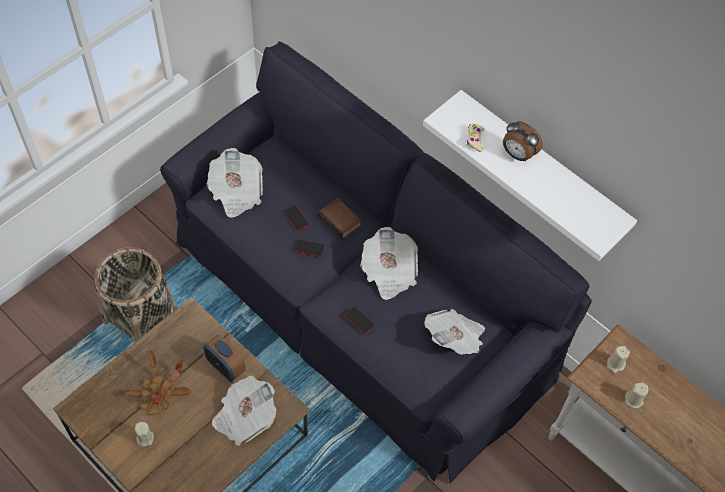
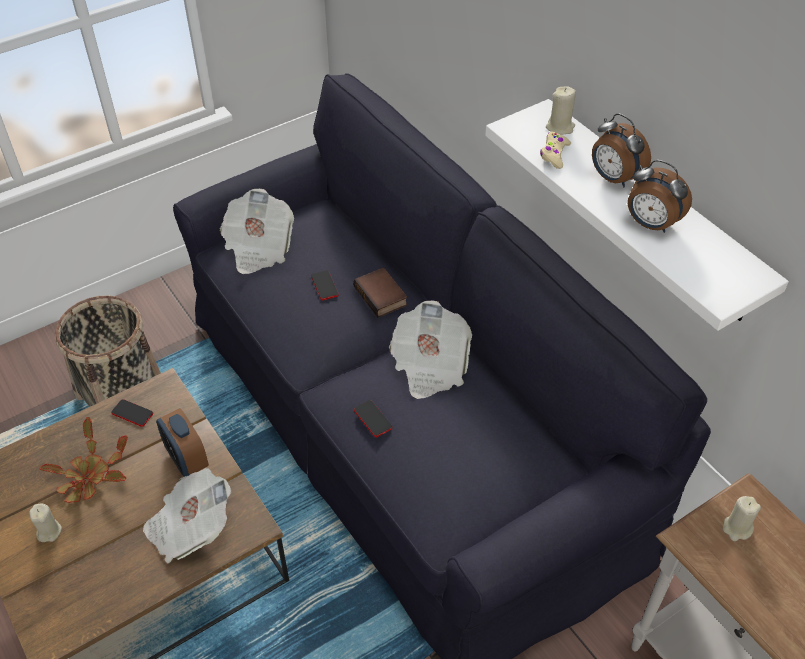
camera: 15 degrees right, 10 degrees down
phone [294,239,325,257] -> phone moved to [111,399,153,427]
newspaper [424,309,485,355] -> none
beige candle [625,382,648,408] -> beige candle moved to [546,87,576,135]
none -> alarm clock [628,160,692,233]

